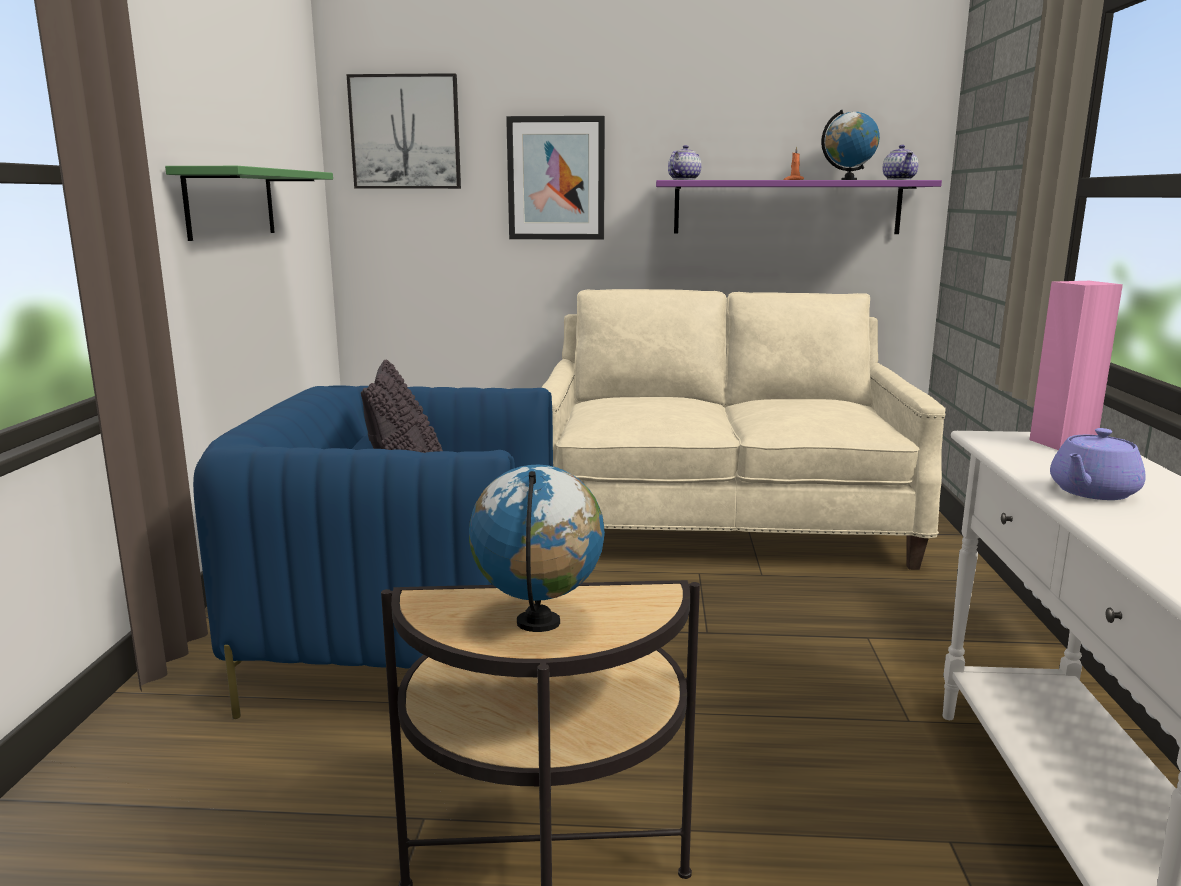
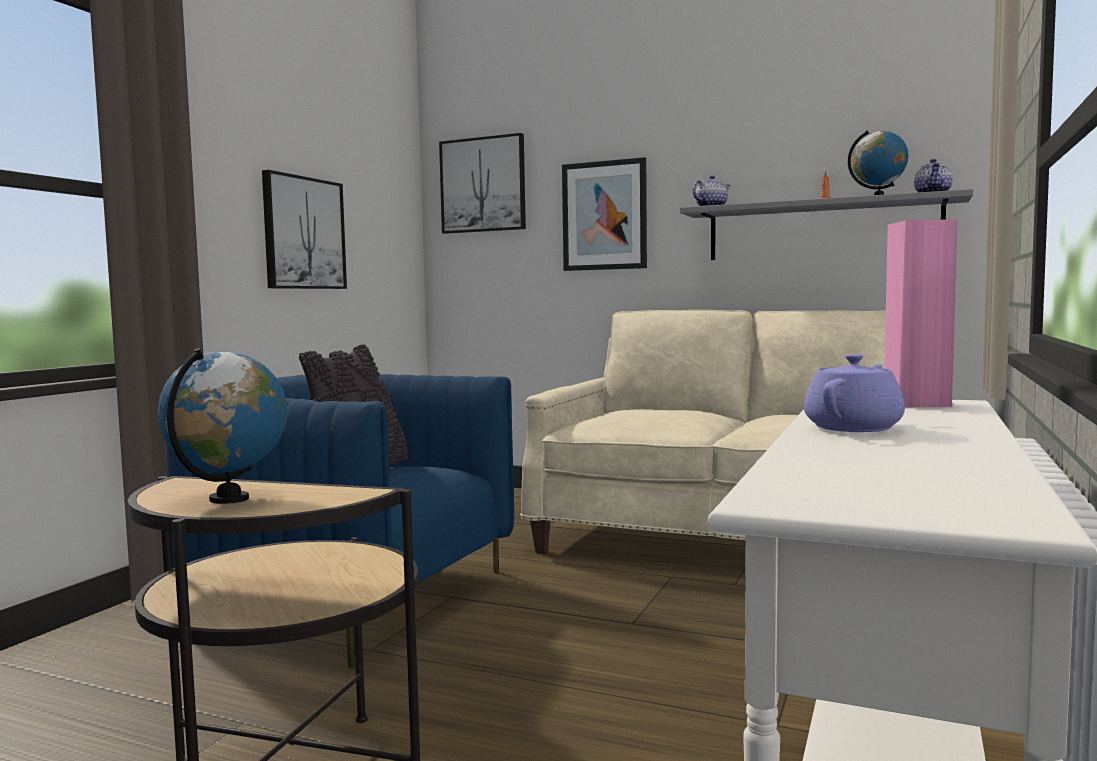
camera: 20 degrees right, 10 degrees down
green shelf [165,166,333,241] -> picture [262,170,347,289]
purple shelf [656,180,942,234] -> grey shelf [680,189,973,260]
purple teapot [1050,428,1146,500] -> purple teapot turned 150 degrees clockwise [804,354,905,432]

